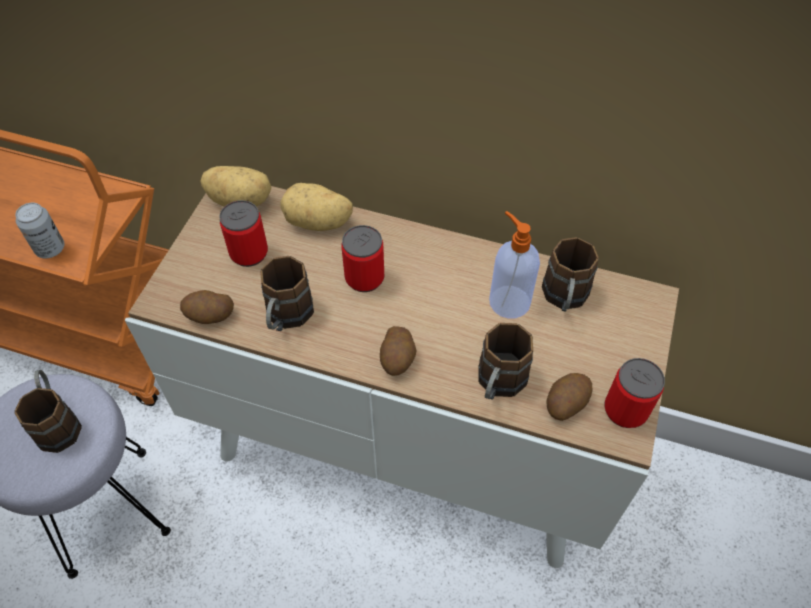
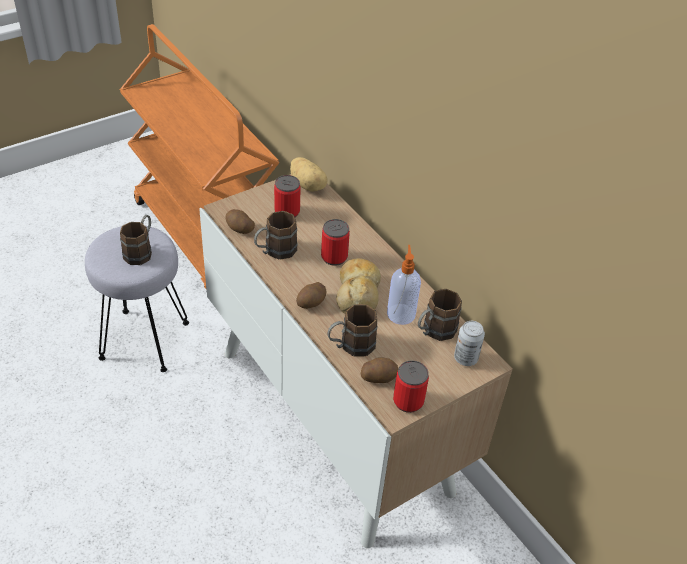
camera: 35 degrees right, 10 degrees down
can [15,203,64,258] -> can moved to [454,321,485,366]
potato [280,183,353,231] -> none
none -> bread [336,258,381,314]

